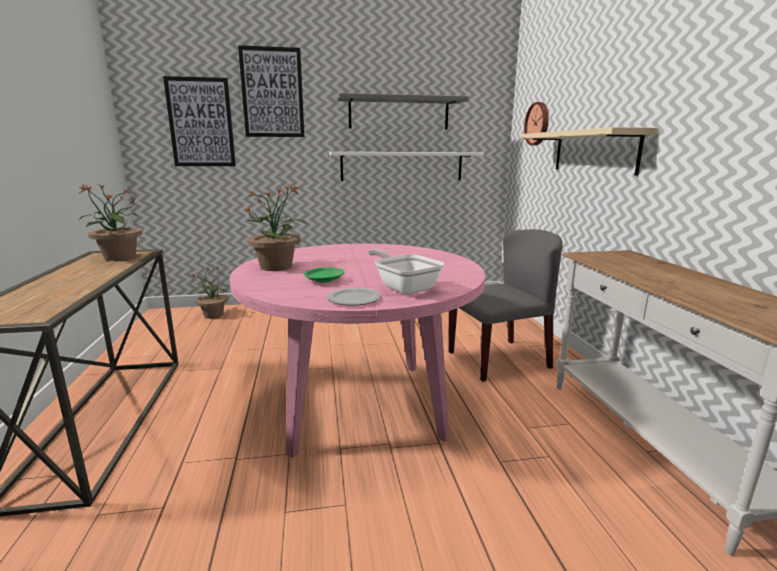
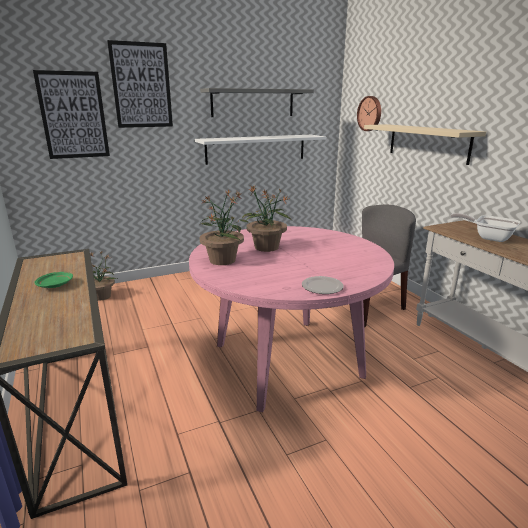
camera: 15 degrees left, 5 degrees up
potted plant [79,184,143,261] -> potted plant moved to [242,185,292,252]
green plate [304,267,344,283] -> green plate moved to [35,272,73,288]
frying pan [368,249,444,295] -> frying pan moved to [451,213,520,242]

